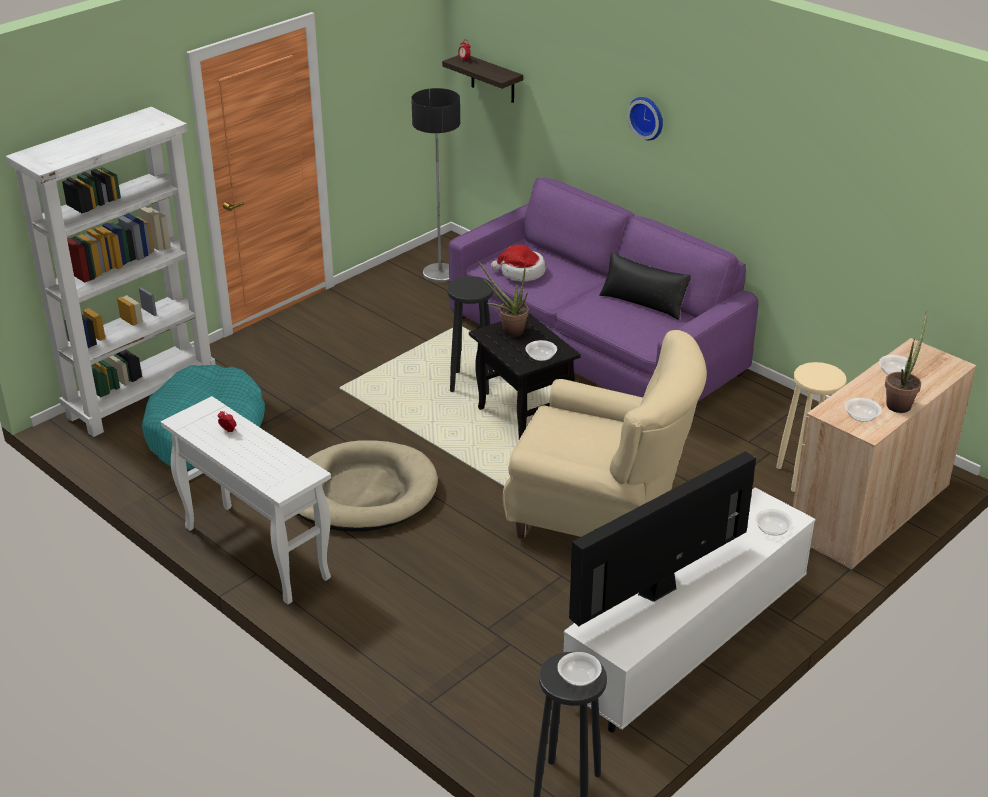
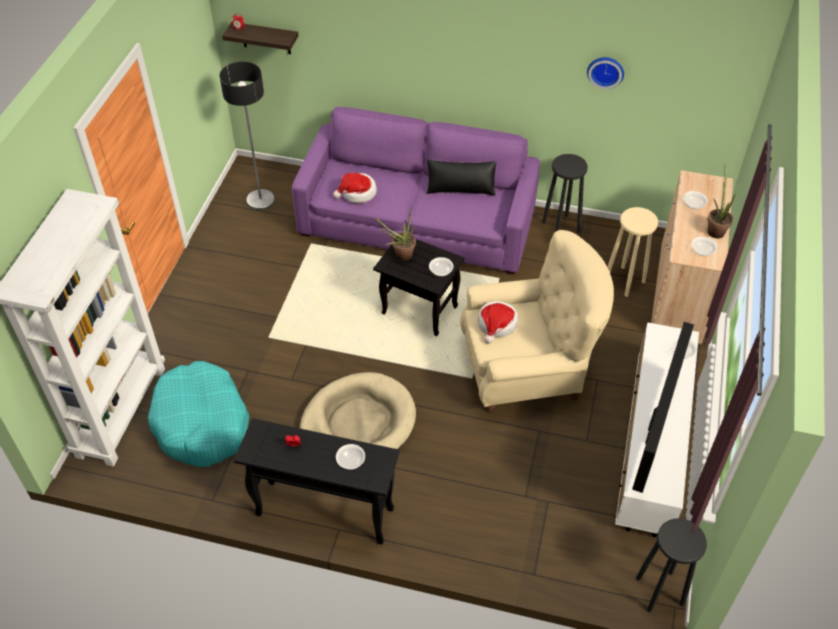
camera: 30 degrees left, 15 degrees up
white console table [161,396,331,604] -> black console table [234,418,400,545]
black stool [447,276,494,395] -> black stool moved to [542,154,588,233]
bowl [557,652,602,686] -> bowl moved to [336,444,365,470]
wall clock [627,97,663,141] -> wall clock moved to [587,57,624,89]
none -> hat [478,301,518,344]

